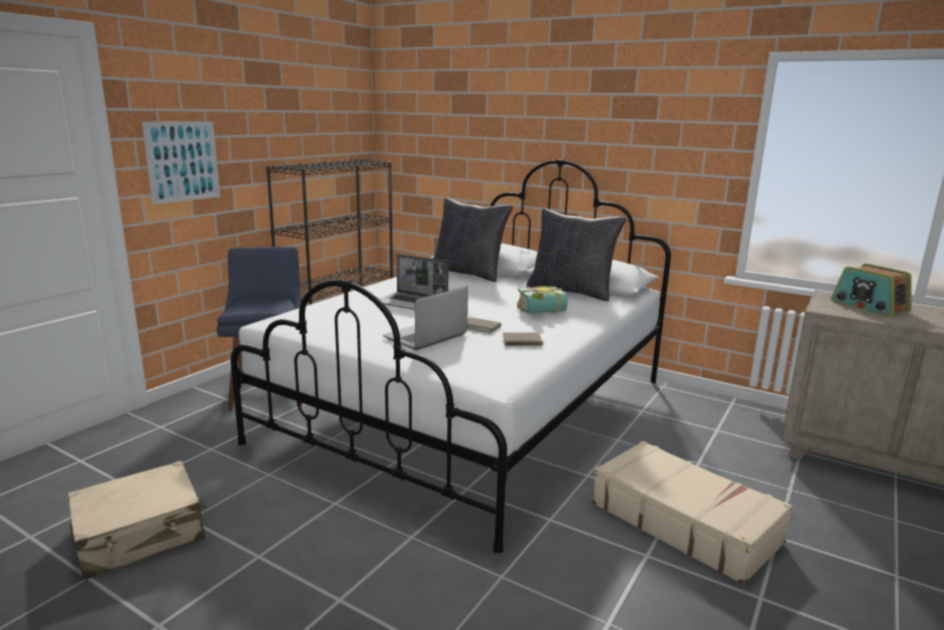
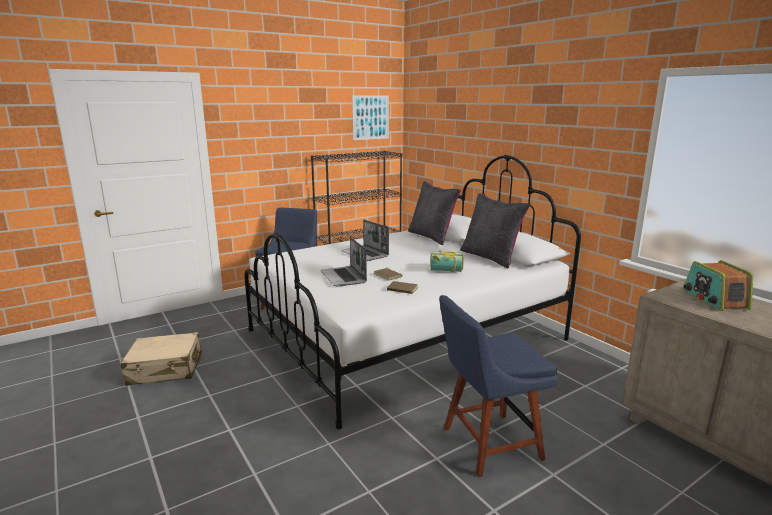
camera: 25 degrees right, 0 degrees up
picture [142,121,220,205] -> picture moved to [352,95,389,140]
laptop [383,286,468,350] -> laptop turned 90 degrees counterclockwise [321,237,367,287]
beige suitcase [592,441,793,585] -> blue chair [439,295,558,477]

